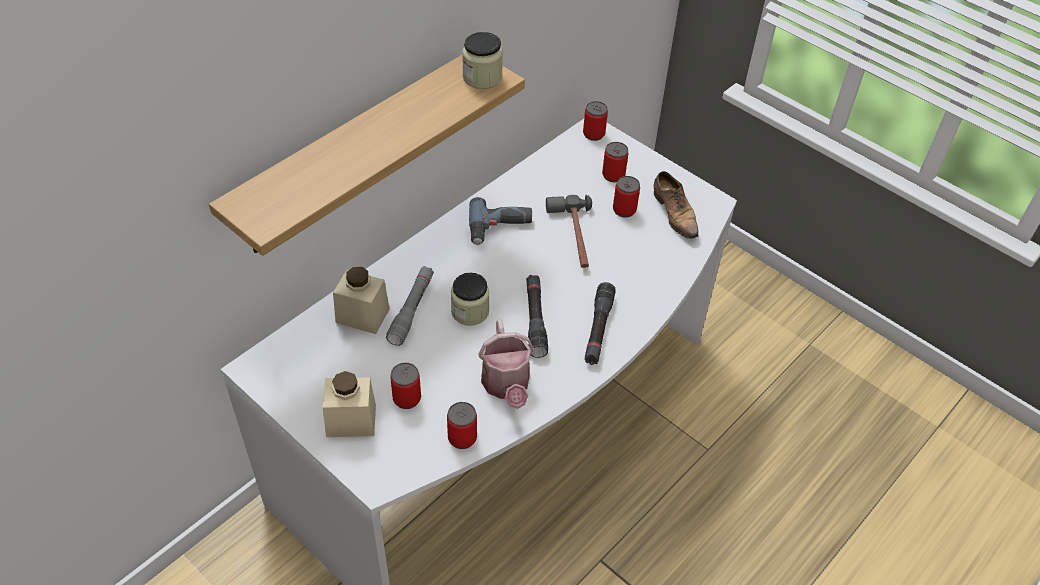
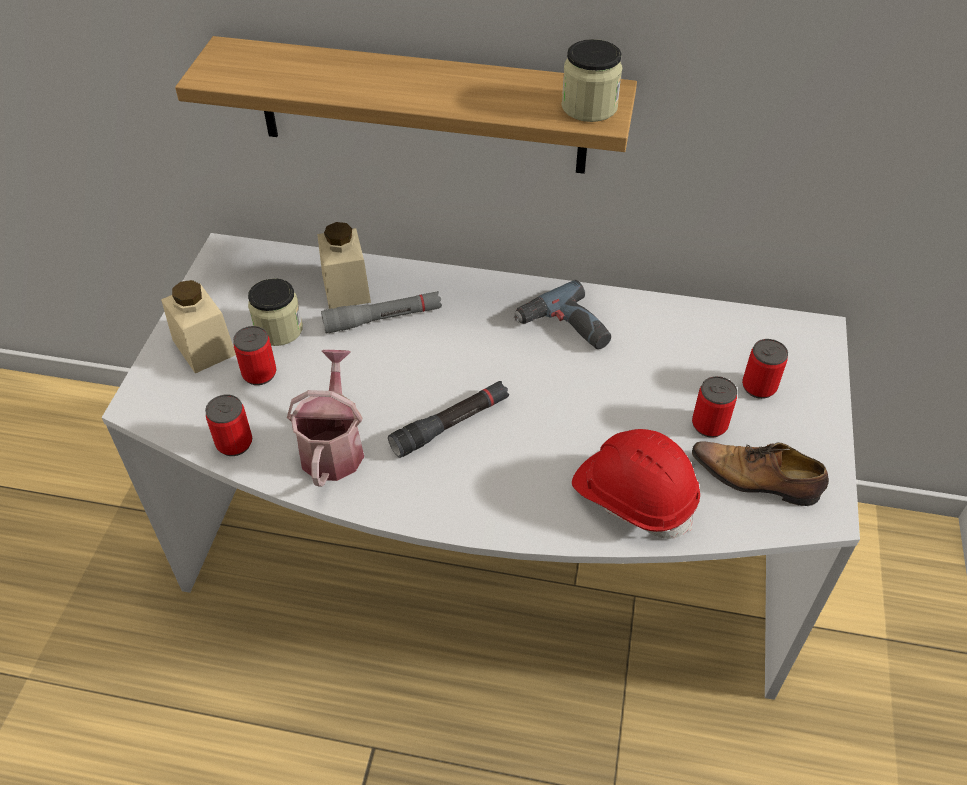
camera: 60 degrees right, 0 degrees up
jar [451,273,490,326] -> jar moved to [248,278,303,346]
watering can [478,320,534,409] -> watering can turned 135 degrees clockwise [287,350,364,487]
hammer [546,195,592,268] -> none
can [583,101,608,141] -> none
black flashlight [584,282,616,365] -> none
shoe [654,171,698,239] -> shoe turned 75 degrees clockwise [692,441,829,506]
none -> red hard hat [572,429,700,539]

